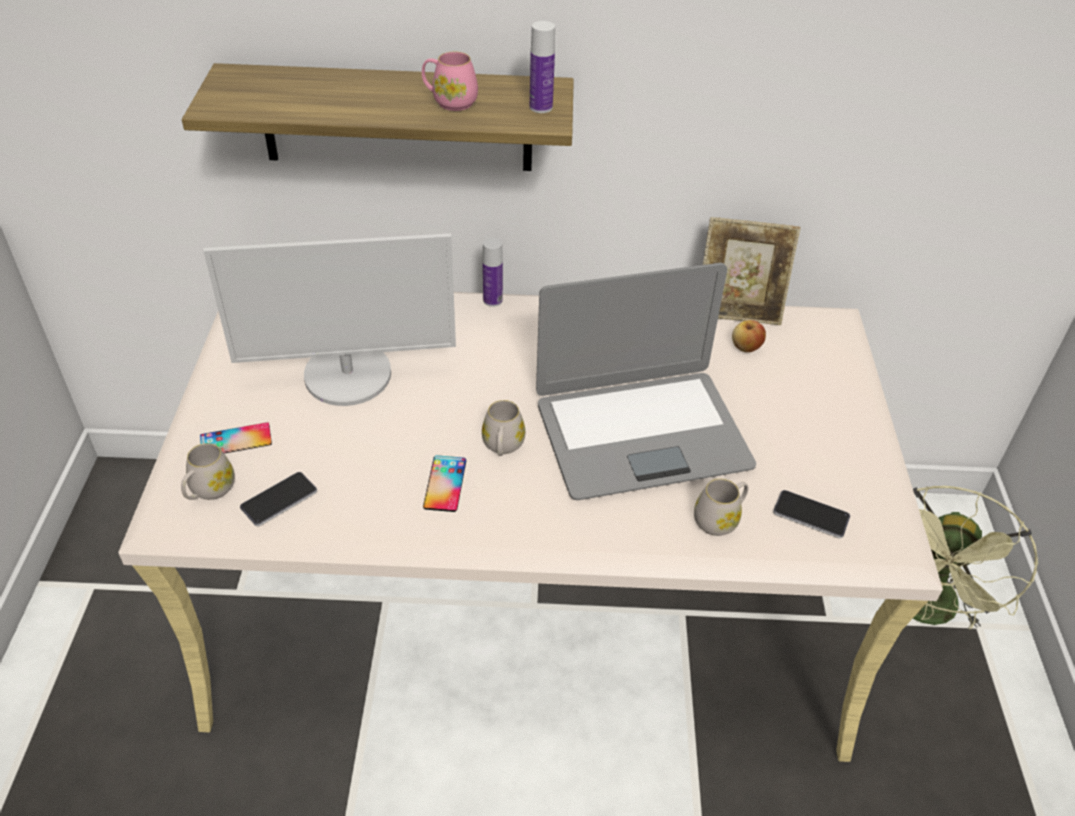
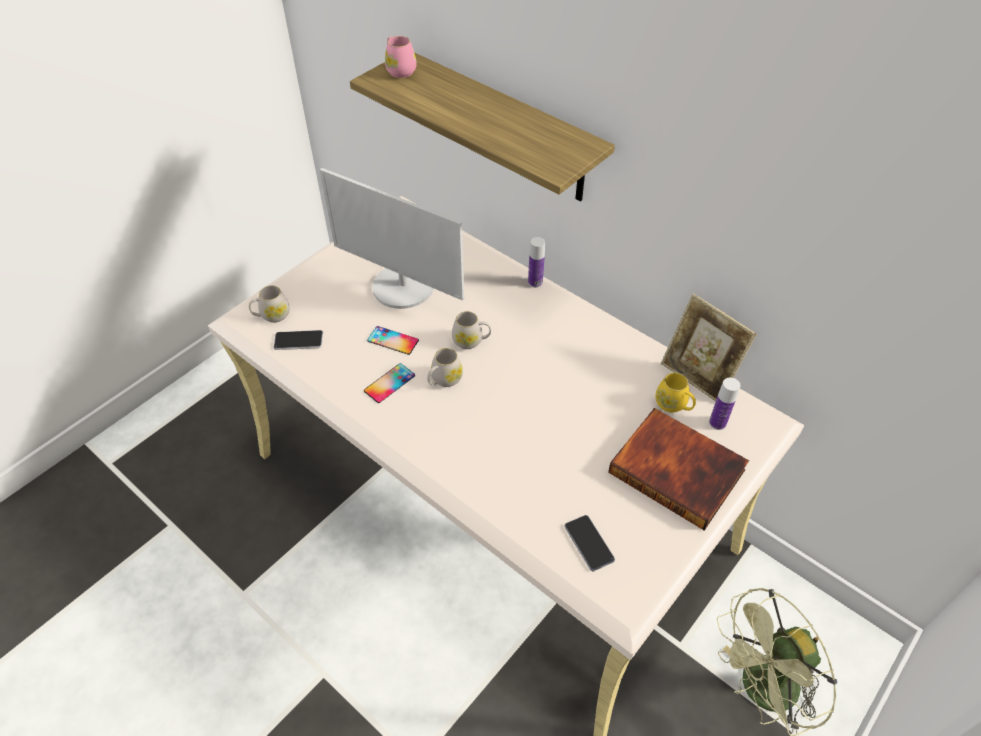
camera: 40 degrees right, 5 degrees up
phone [200,422,272,454] -> phone moved to [367,326,419,355]
pink mug [422,51,478,111] -> pink mug moved to [385,36,416,78]
bottle [530,21,555,113] -> bottle moved to [709,377,740,430]
laptop [536,263,756,500] -> none
white mug [694,479,748,536] -> white mug moved to [452,311,491,349]
apple [732,320,766,352] -> yellow mug [655,373,696,412]
none -> book [608,408,749,531]

